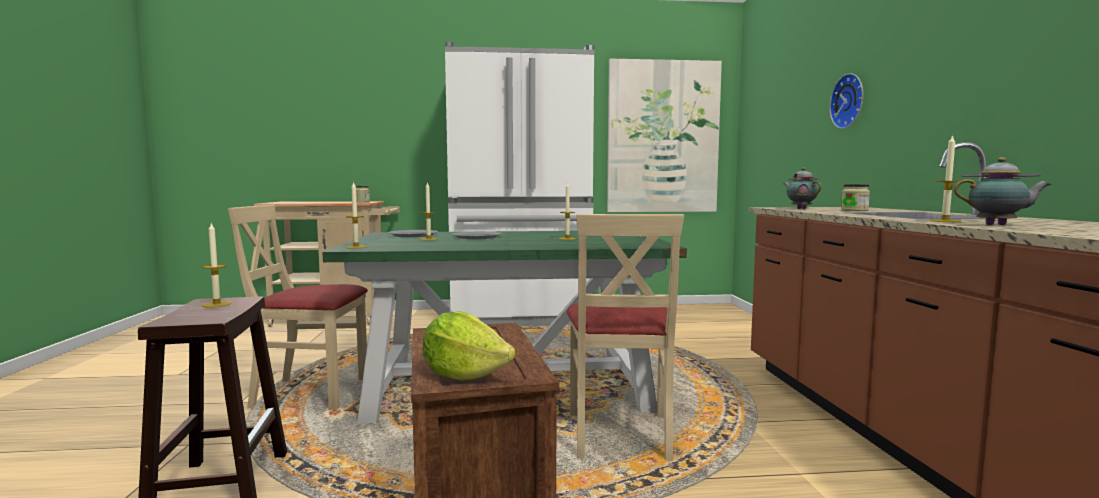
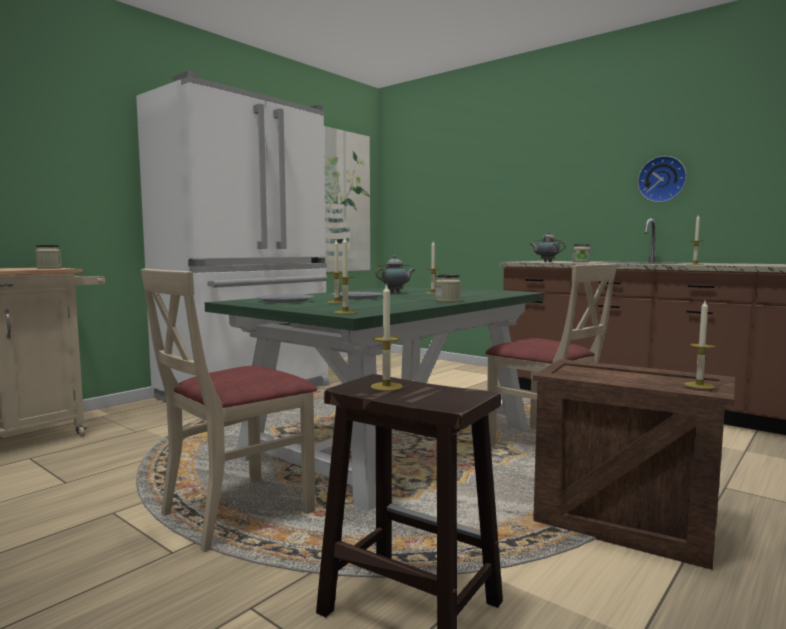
camera: 45 degrees left, 0 degrees up
lettuce [423,311,515,381] -> candle [685,301,715,389]
wall clock [829,73,863,129] -> wall clock moved to [638,156,687,202]
teapot [954,157,1051,225] -> teapot moved to [375,256,415,293]
none -> jar [435,274,461,302]

